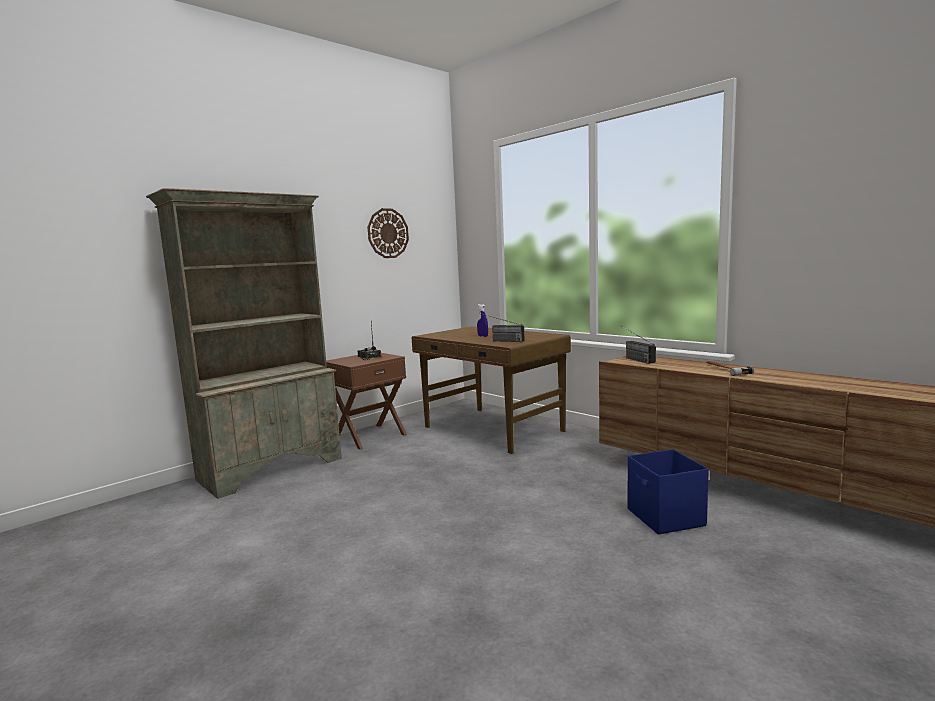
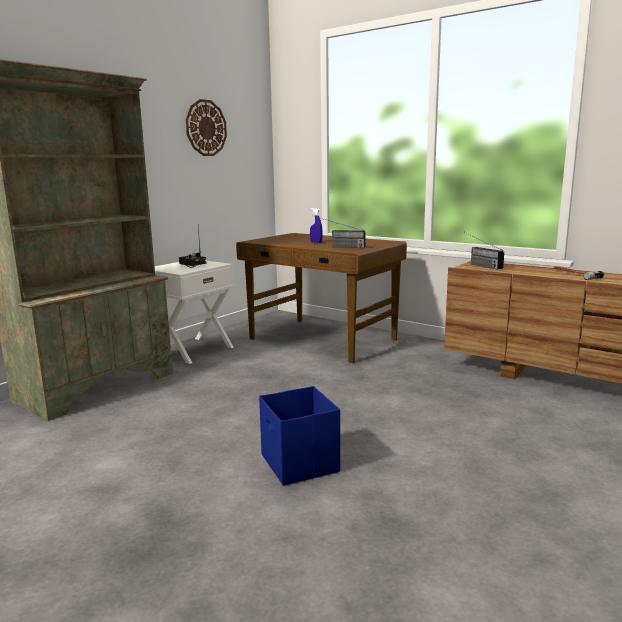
camera: 10 degrees left, 5 degrees up
brown nightstand [326,353,407,450] -> white nightstand [155,260,234,364]
blue storage box [627,449,709,535] -> blue storage box moved to [259,386,340,486]

